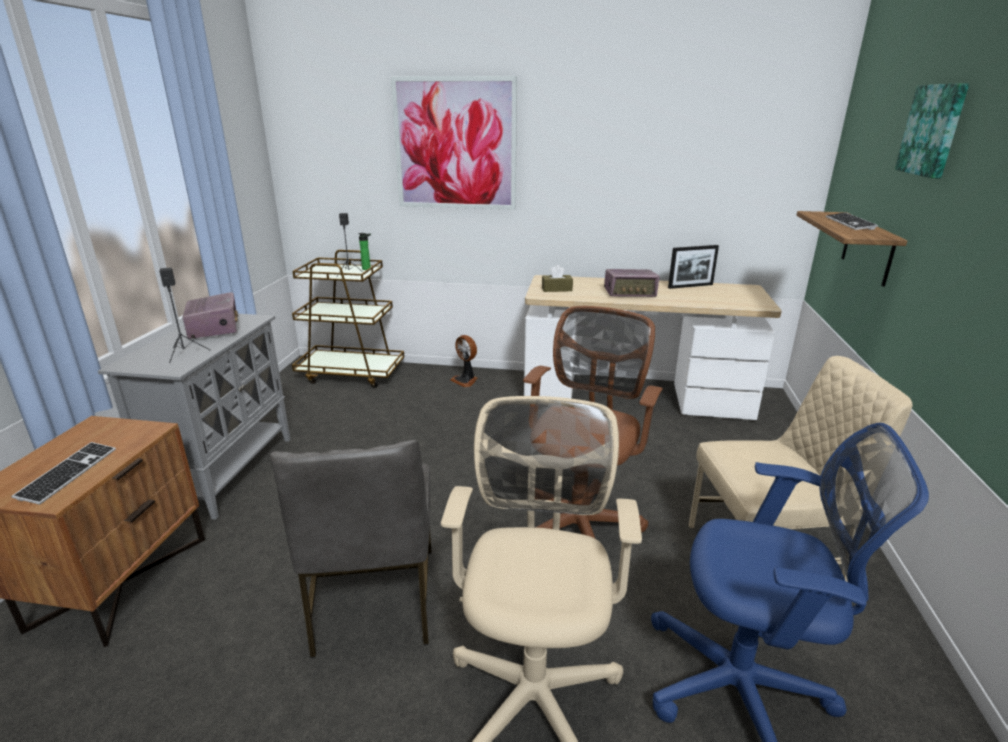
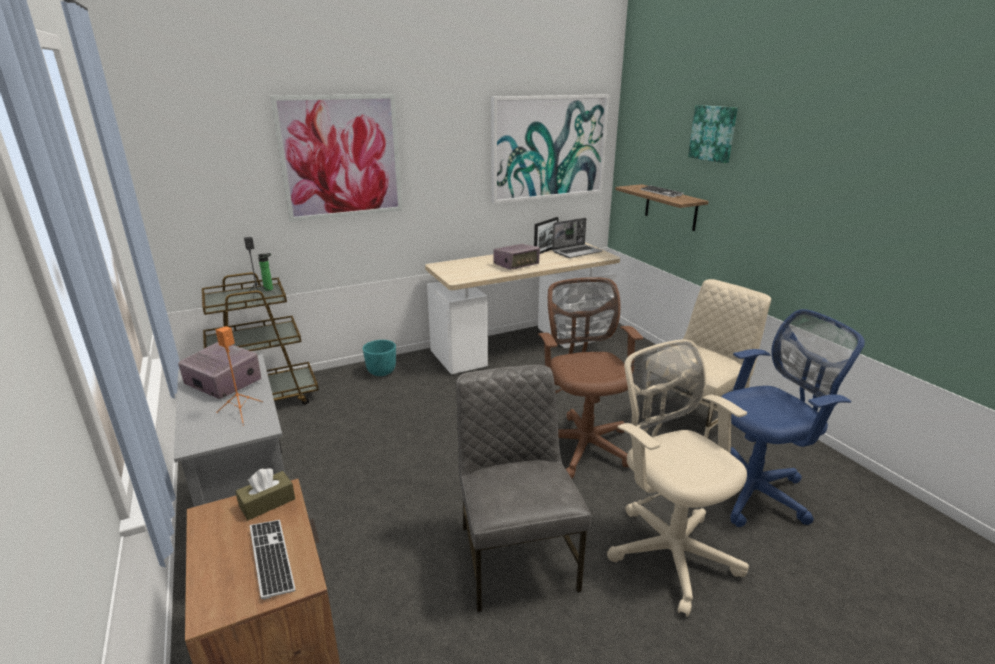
camera: 35 degrees left, 0 degrees up
black speaker [159,268,210,363] -> orange speaker [216,326,263,426]
grey chair [269,440,431,658] -> grey chair turned 150 degrees counterclockwise [456,365,591,613]
fan [450,335,477,387] -> turquoise planter [363,340,396,376]
brown tissue box [542,265,573,292] -> brown tissue box moved to [235,468,295,520]
none -> picture [491,94,609,204]
none -> laptop [552,218,602,258]

